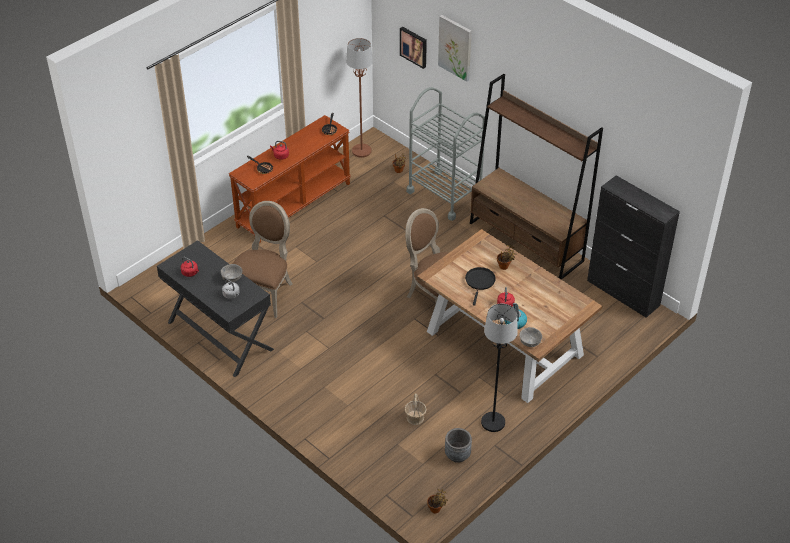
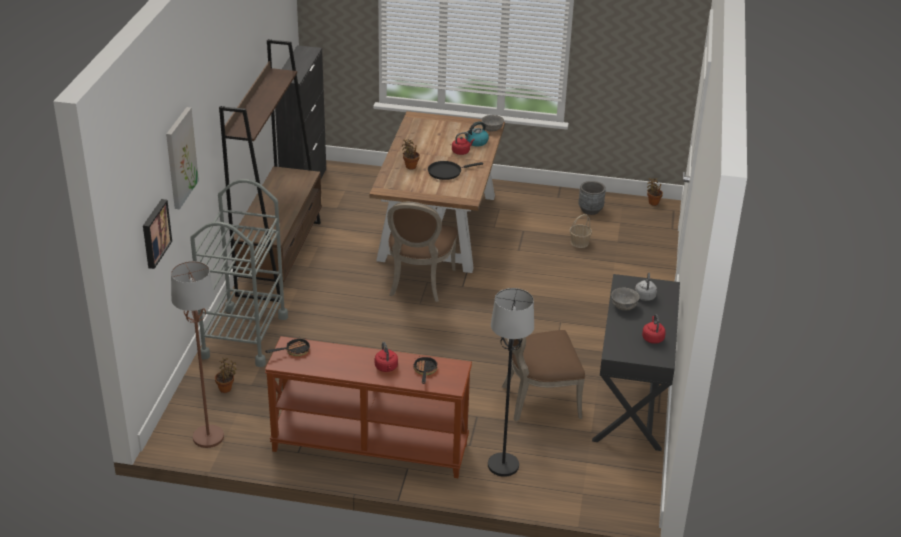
camera: 125 degrees left, 10 degrees down
black floor lamp [481,304,518,432] -> black floor lamp moved to [488,288,534,477]

